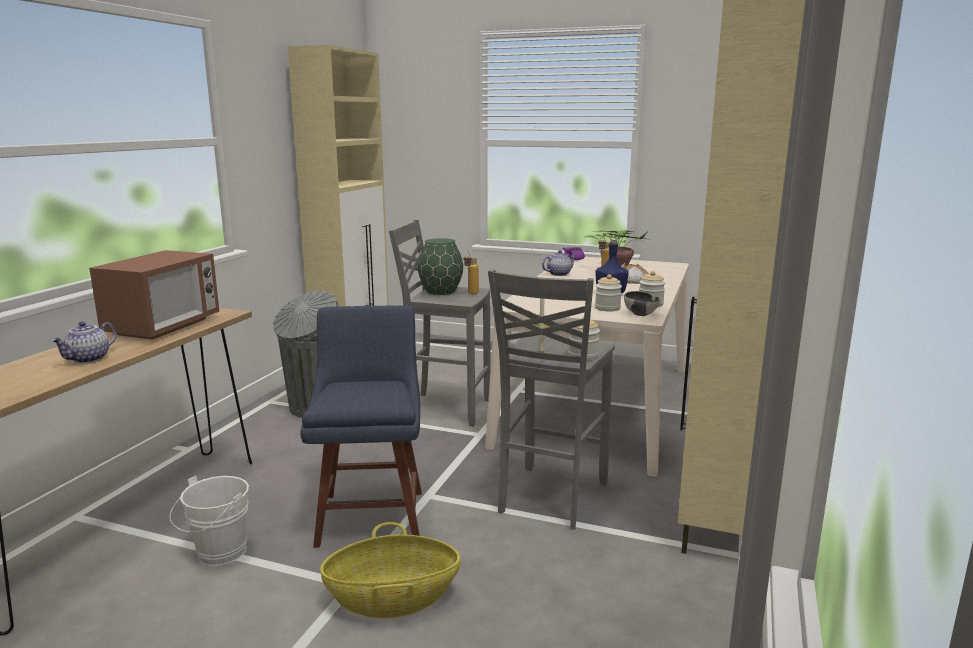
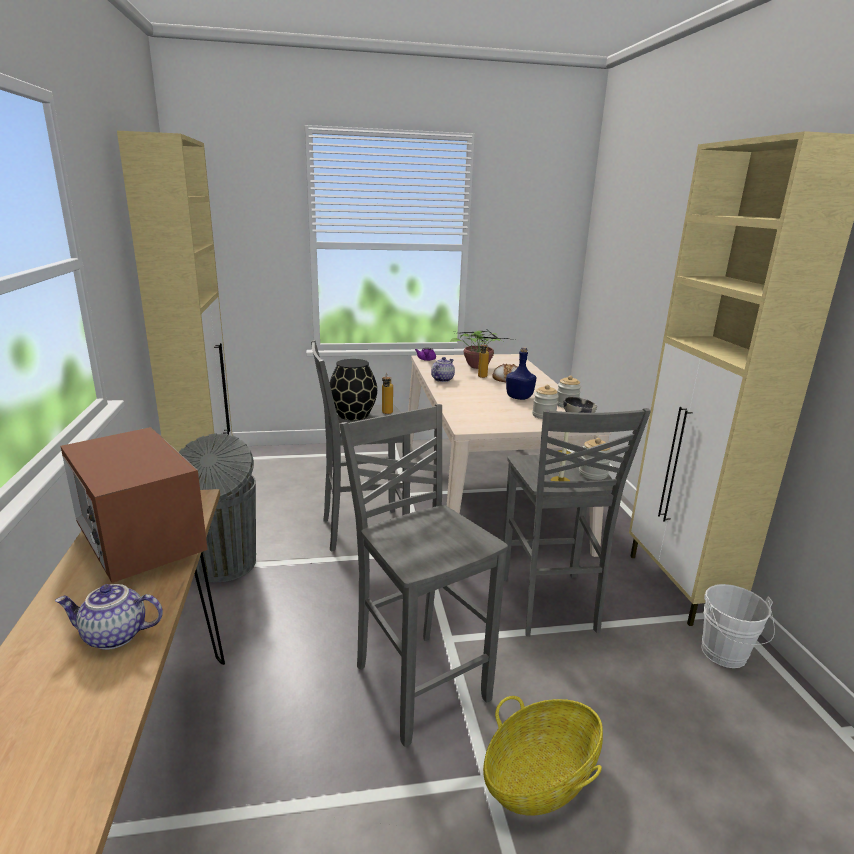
camera: 30 degrees left, 5 degrees up
teapot [51,322,116,363] -> teapot turned 90 degrees clockwise [55,584,163,650]
microwave [89,250,219,340] -> microwave turned 150 degrees clockwise [61,427,208,583]
white bucket [169,476,249,566] -> white bucket moved to [701,584,775,668]
blue chair [300,305,422,548] -> grey stool [340,404,508,747]
green vase [418,238,463,295] -> black vase [330,359,377,420]

